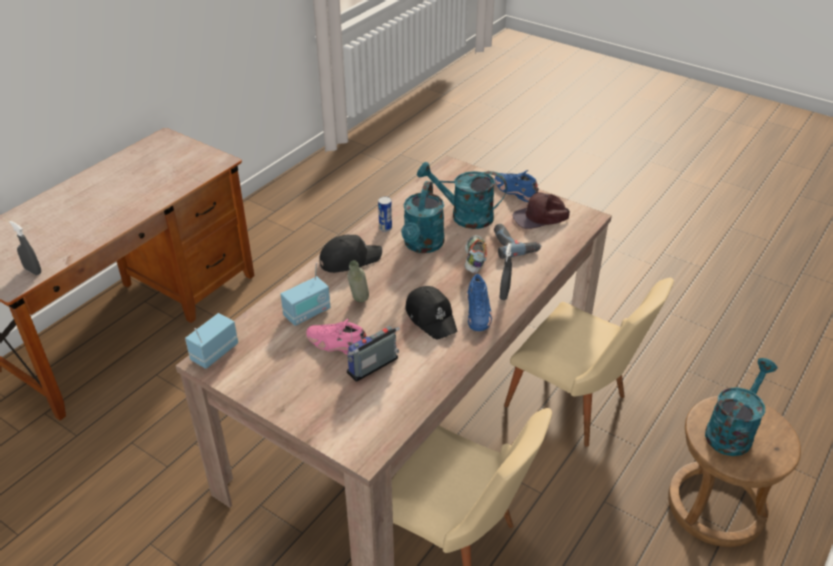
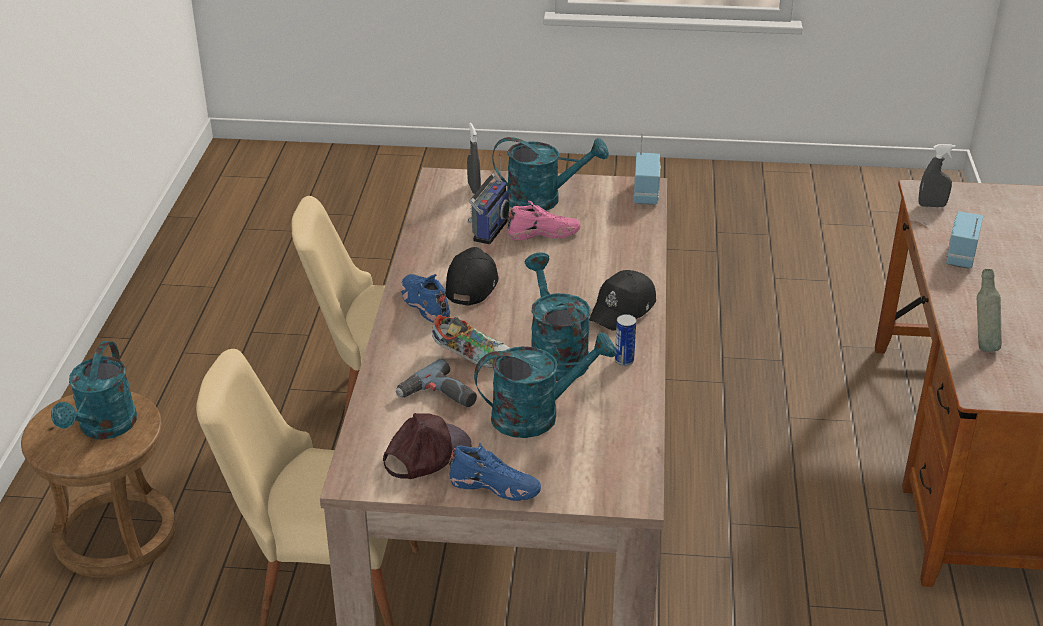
camera: 150 degrees right, 5 degrees down
radio [281,262,330,326] -> radio moved to [946,211,983,268]
grey bottle [347,260,369,302] -> grey bottle moved to [977,269,1002,352]
black cap [405,286,457,339] -> black cap turned 75 degrees clockwise [445,247,499,306]
shoe [465,235,487,273] -> shoe turned 45 degrees counterclockwise [432,315,510,368]
grey spray bottle [499,243,512,300] -> grey spray bottle moved to [467,122,481,194]
none -> turquoise watering can [492,137,609,211]

